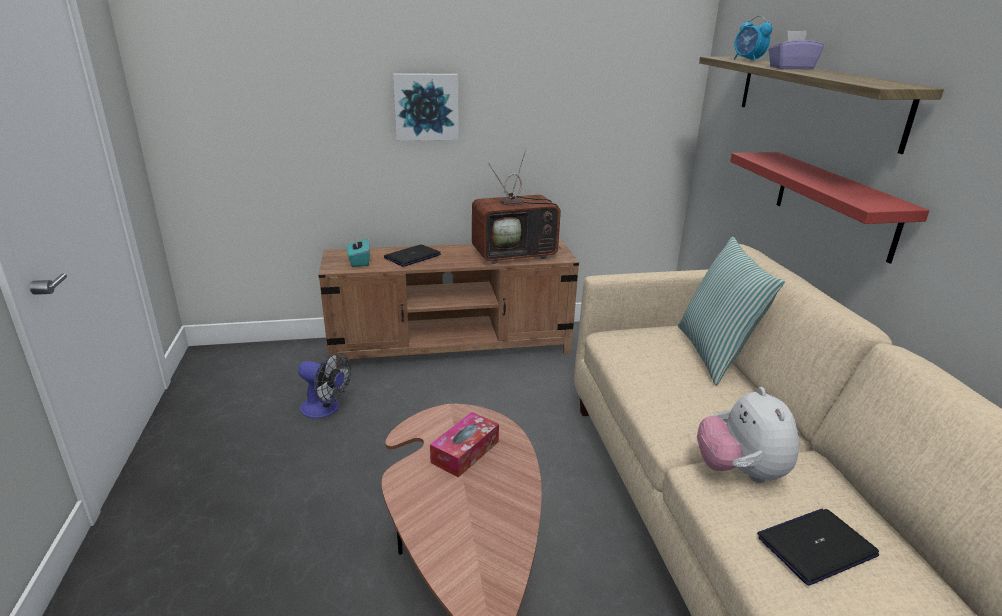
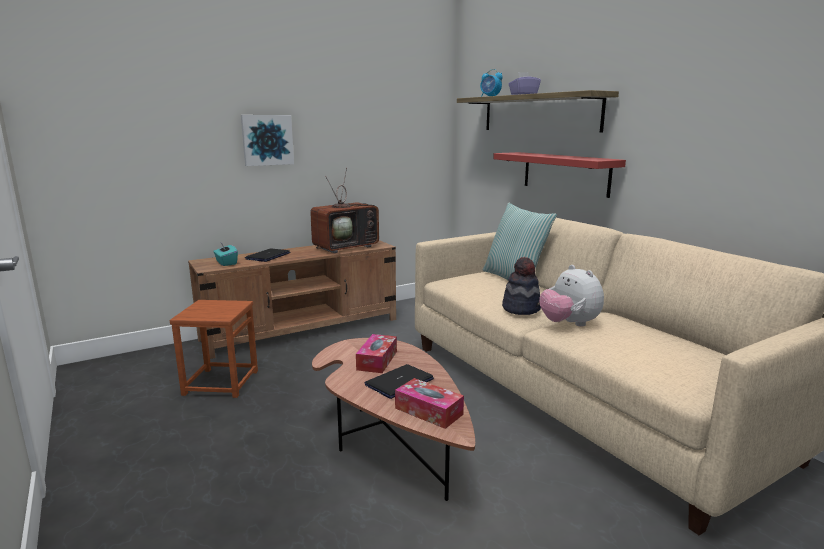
camera: 20 degrees left, 10 degrees down
fan [298,353,351,418] -> brown stool [169,300,258,398]
laptop [757,509,879,585] -> laptop moved to [364,364,434,399]
none -> tissue box [395,378,464,429]
none -> hat [502,257,541,315]

